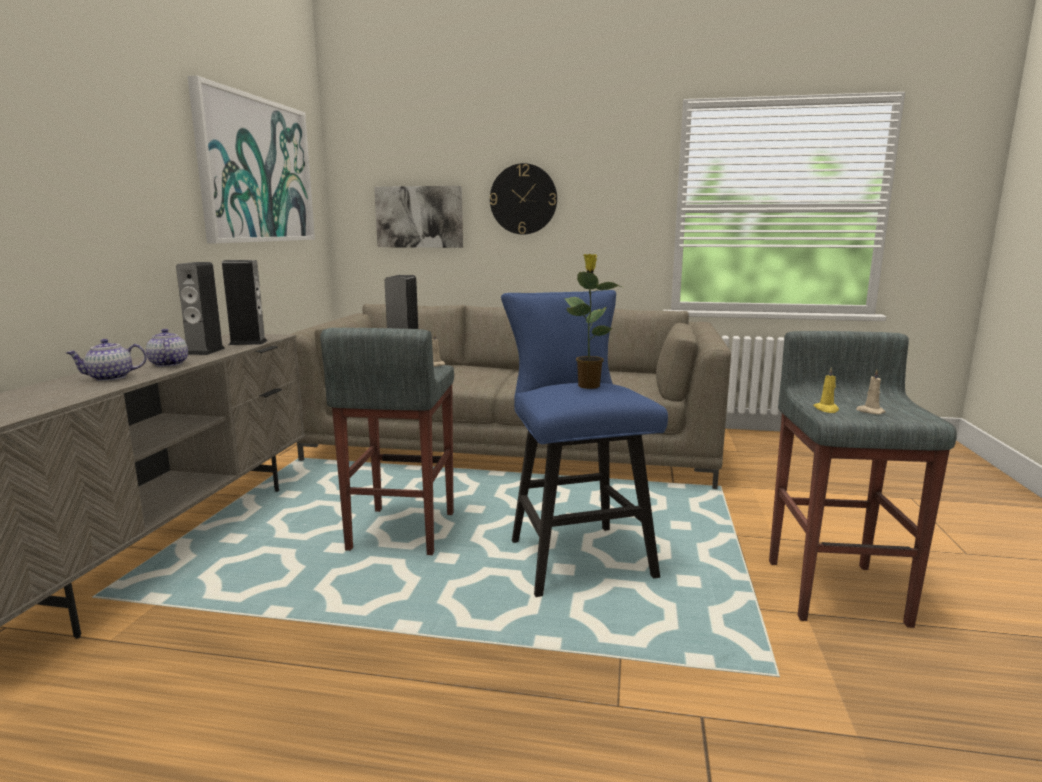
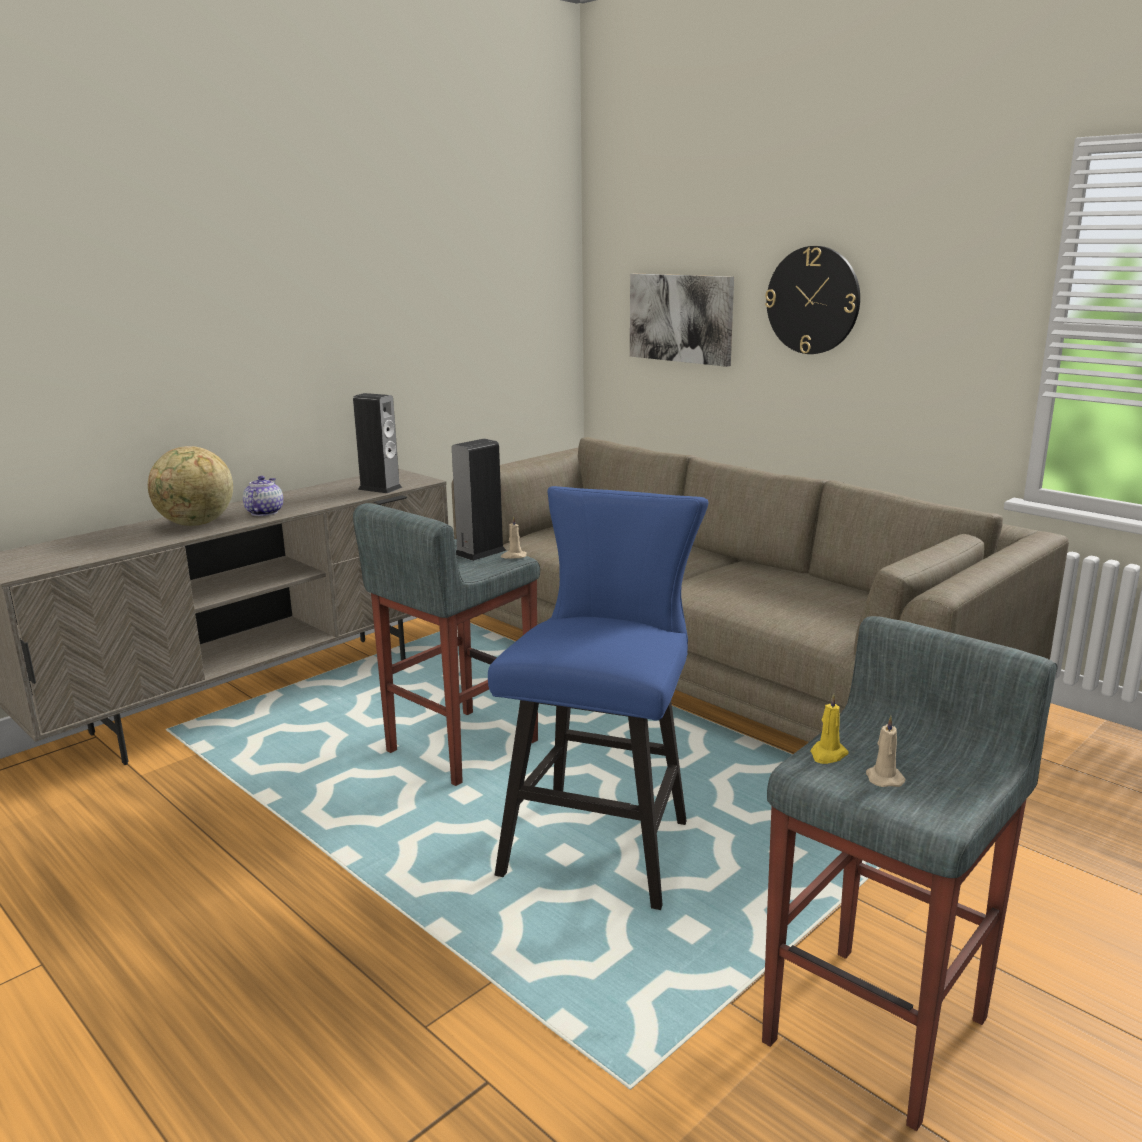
camera: 35 degrees right, 5 degrees up
teapot [66,339,147,381] -> globe [148,446,233,526]
speaker [176,262,225,355] -> none
picture [187,76,315,243] -> none
potted plant [564,254,622,389] -> none

